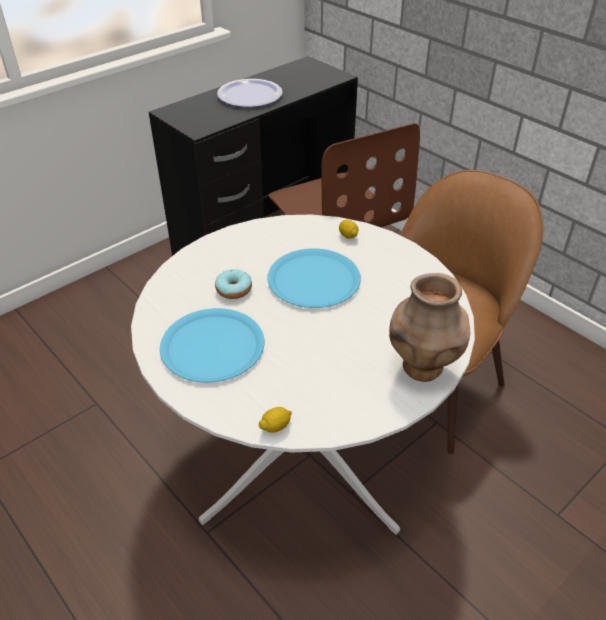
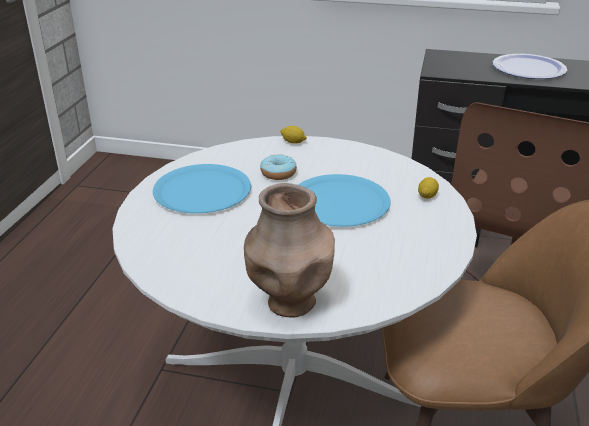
camera: 55 degrees right, 10 degrees down
lemon [259,407,292,433] -> lemon moved to [280,126,307,144]

